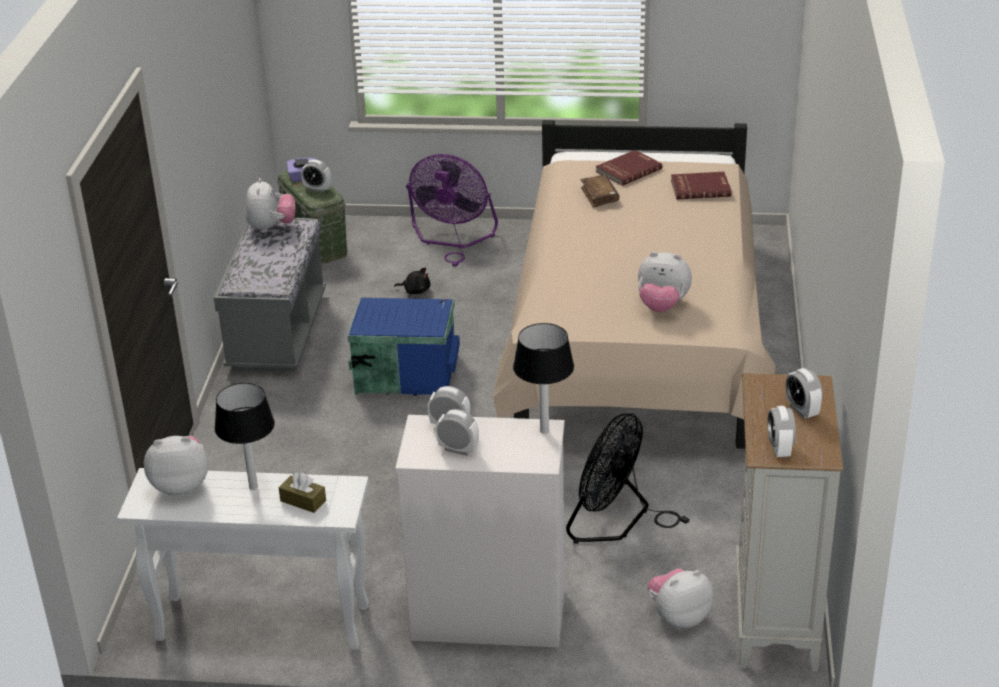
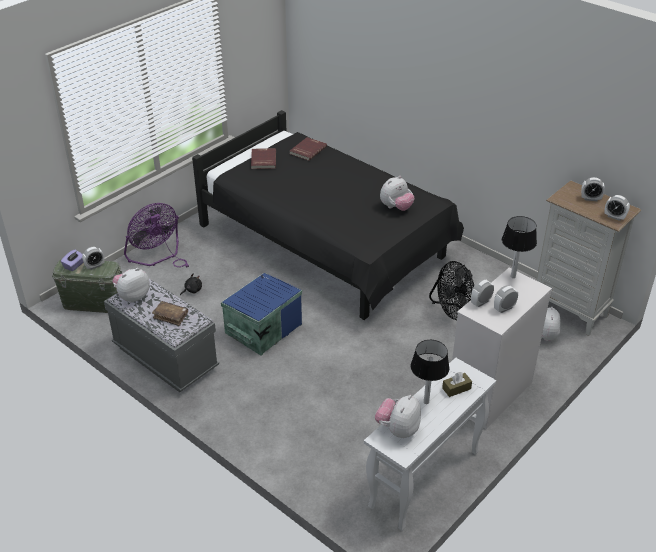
camera: 55 degrees left, 5 degrees up
plush toy [246,178,296,233] -> plush toy turned 75 degrees counterclockwise [112,268,150,303]
beige bed [493,120,776,449] -> black bed [192,110,464,320]
brown book [581,175,619,208] -> brown book moved to [152,301,188,326]

